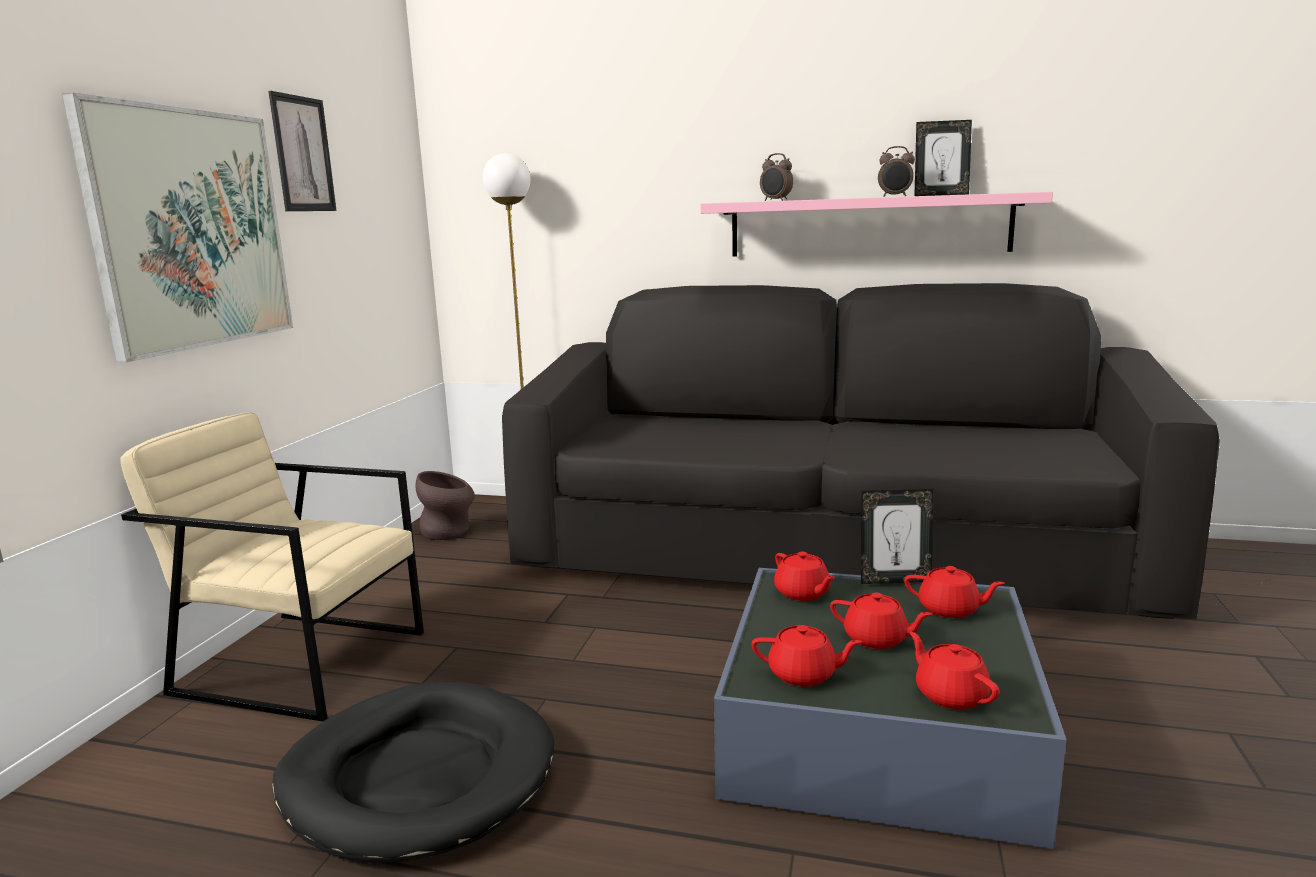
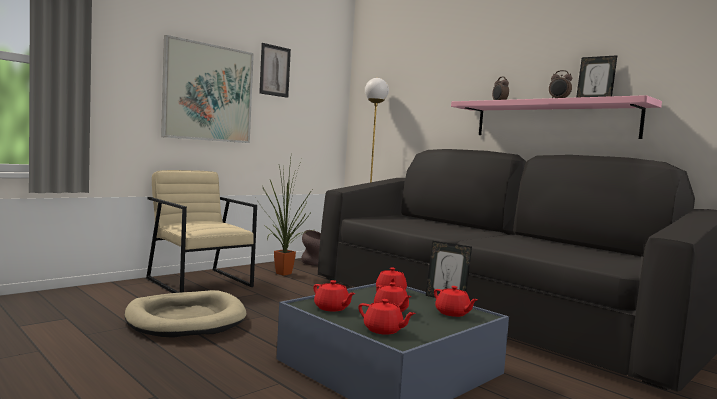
camera: 30 degrees right, 10 degrees down
black dog bed [272,682,554,863] -> beige dog bed [125,290,246,338]
red teapot [909,632,999,710] -> red teapot turned 120 degrees clockwise [358,299,416,335]
none -> potted plant [257,159,313,276]

